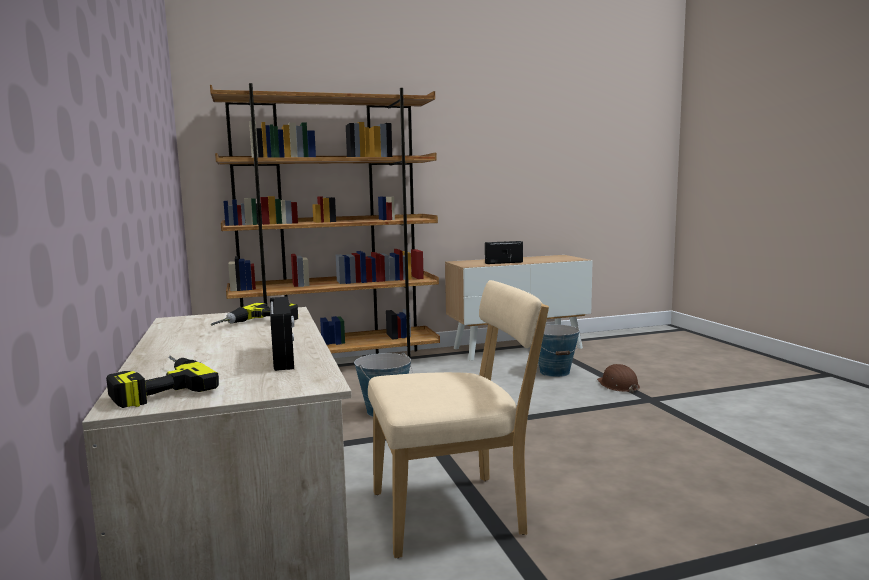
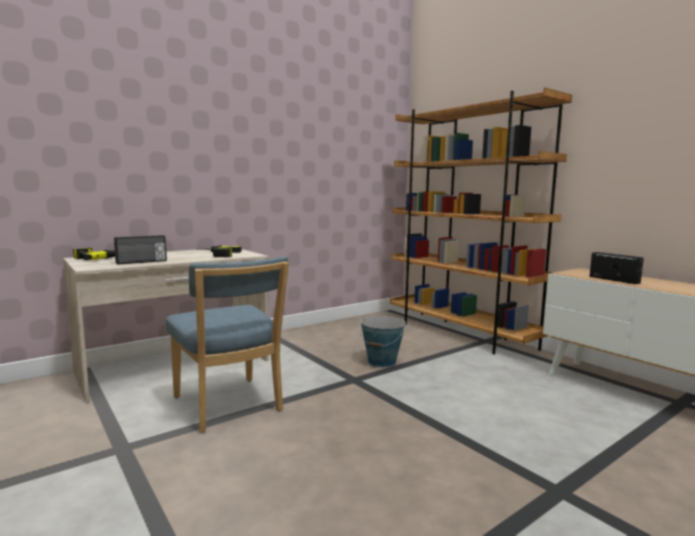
camera: 70 degrees right, 0 degrees up
beige chair [368,280,549,558] -> blue chair [166,256,289,433]
bucket [538,324,581,377] -> none
brown hard hat [597,364,640,393] -> none

